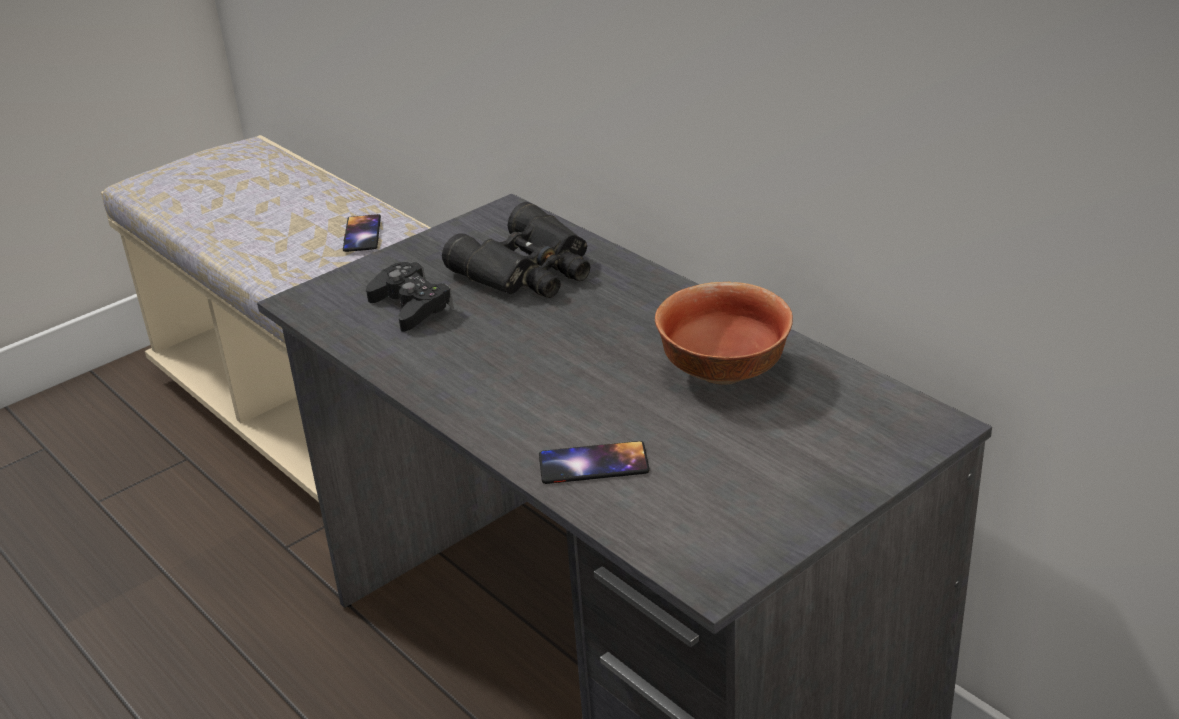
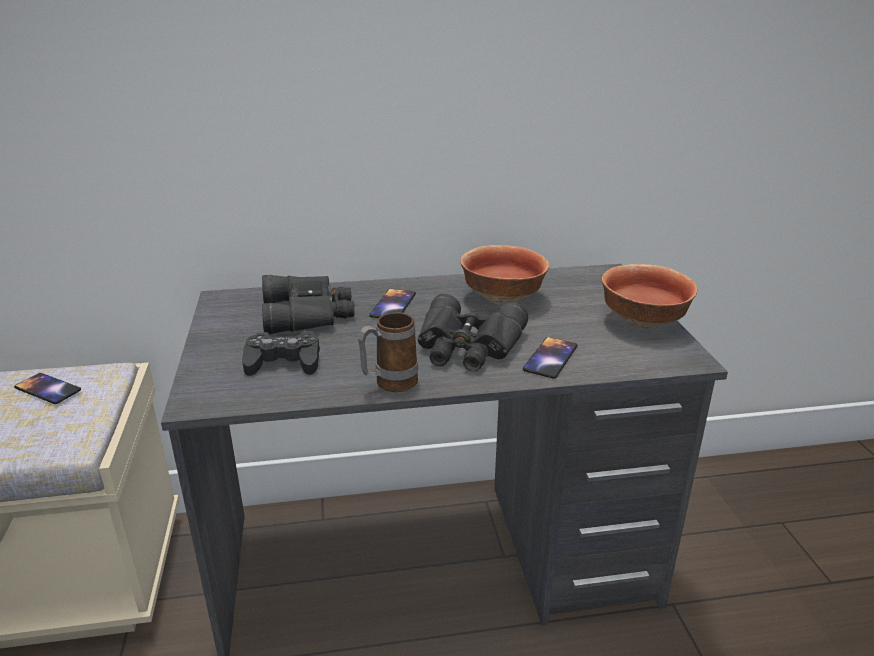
camera: 60 degrees left, 5 degrees down
none -> mug [358,312,418,392]
none -> phone [369,289,416,318]
none -> black binoculars [418,294,528,371]
none -> bowl [602,264,697,329]

